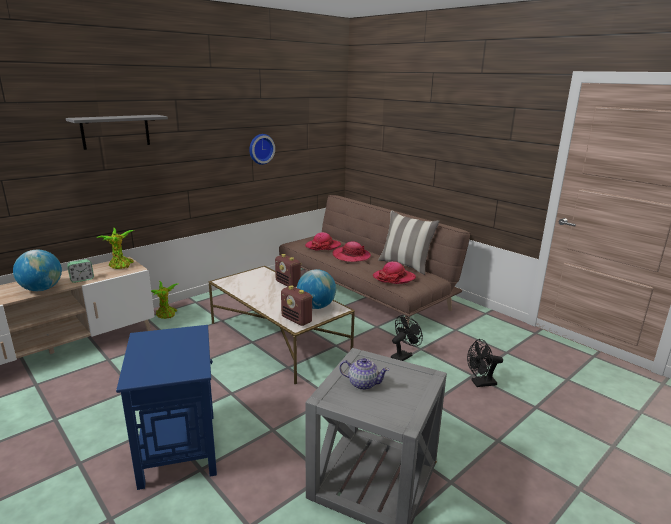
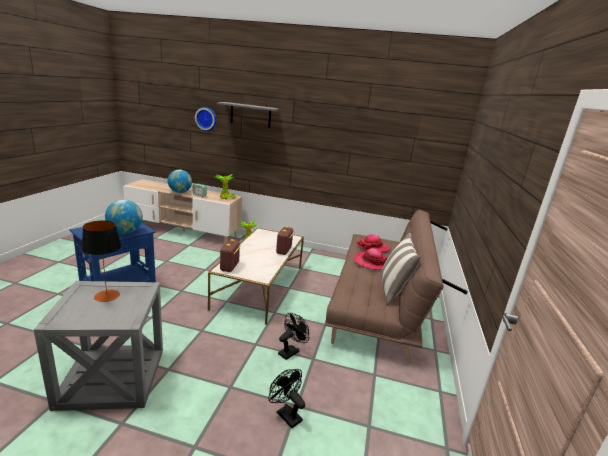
camera: 55 degrees right, 0 degrees up
wall clock [249,134,275,165] -> wall clock moved to [195,107,216,131]
globe [297,269,336,309] -> globe moved to [105,200,143,234]
teapot [339,358,389,390] -> table lamp [81,221,121,302]
hat [373,261,416,284] -> none
black fan [391,315,423,361] -> black fan turned 60 degrees counterclockwise [278,313,309,360]

